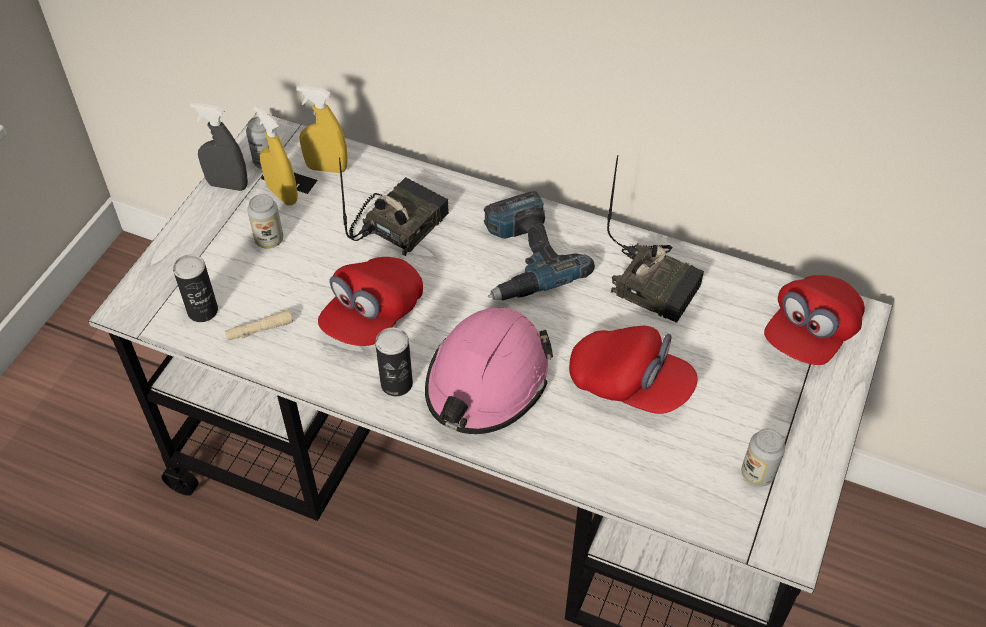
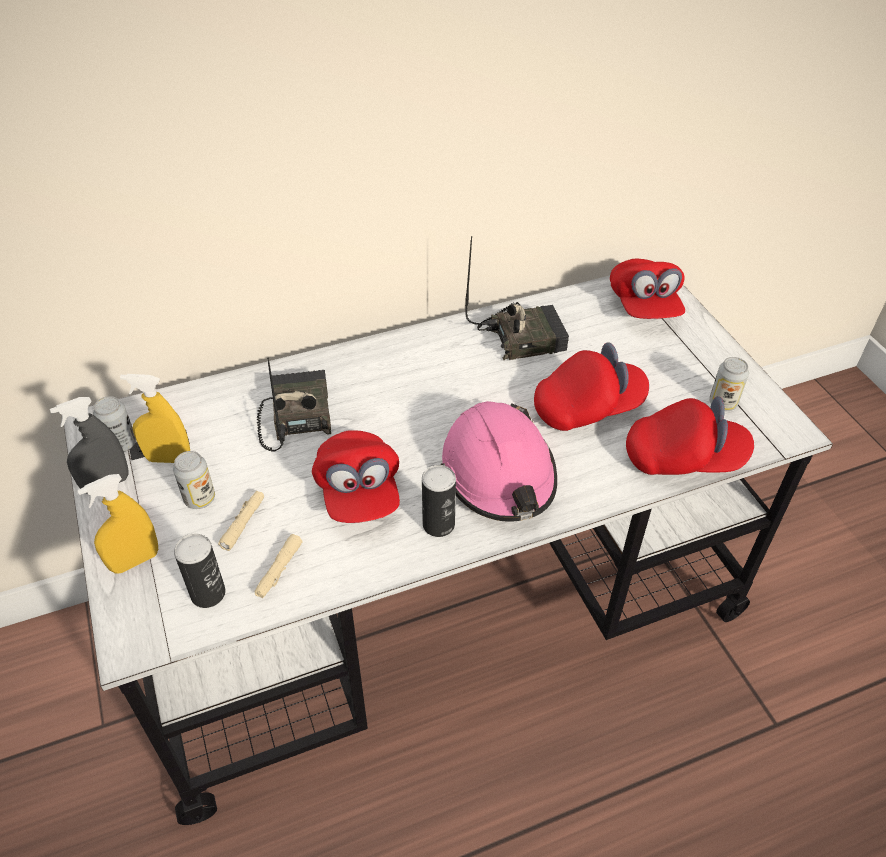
camera: 45 degrees left, 5 degrees down
yellow spray bottle [296,86,348,173] -> yellow spray bottle moved to [77,474,158,574]
power drill [484,191,595,300] -> none
none -> beige flashlight [218,491,264,551]
none -> red cap [626,396,754,475]

